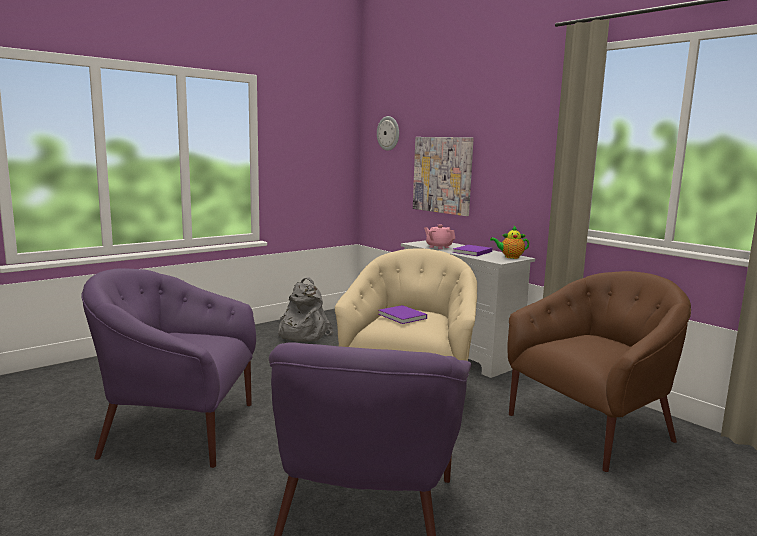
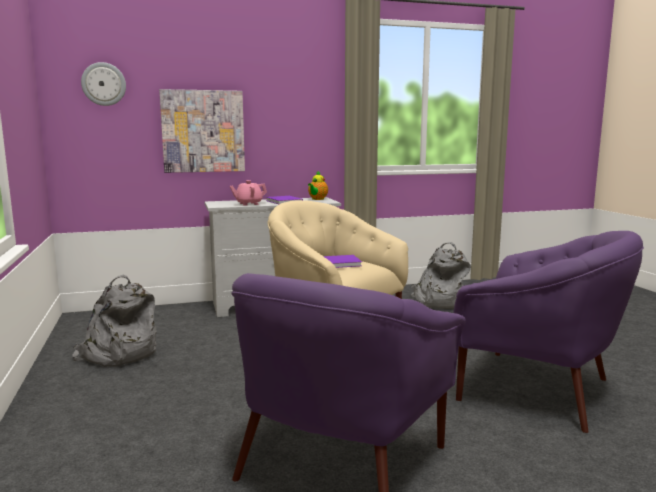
camera: 65 degrees left, 0 degrees up
brown armchair [507,271,691,472] -> grey backpack [411,242,471,309]

